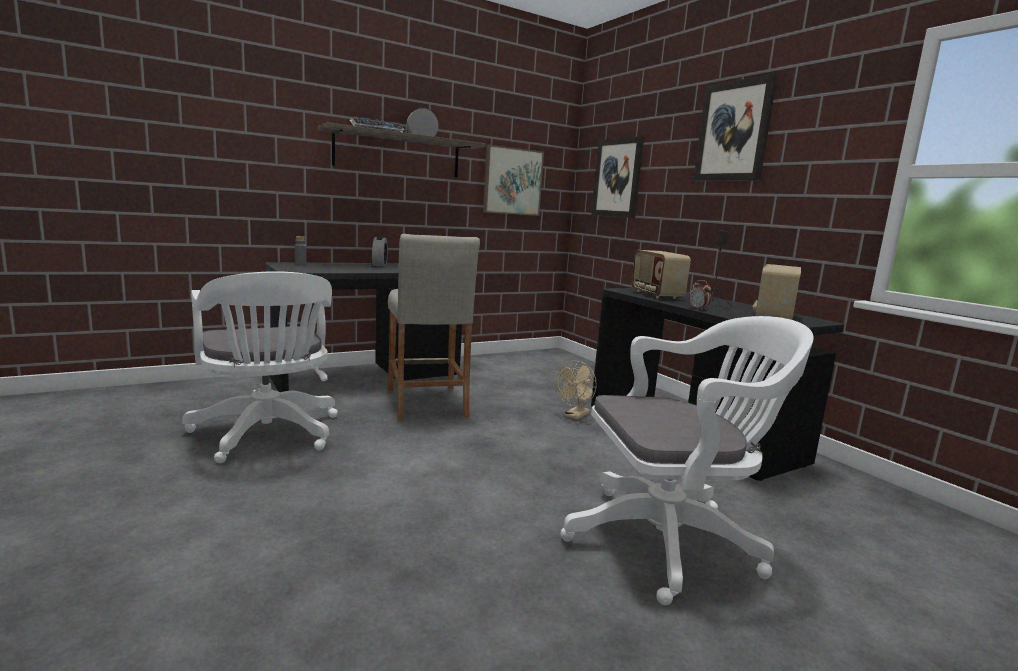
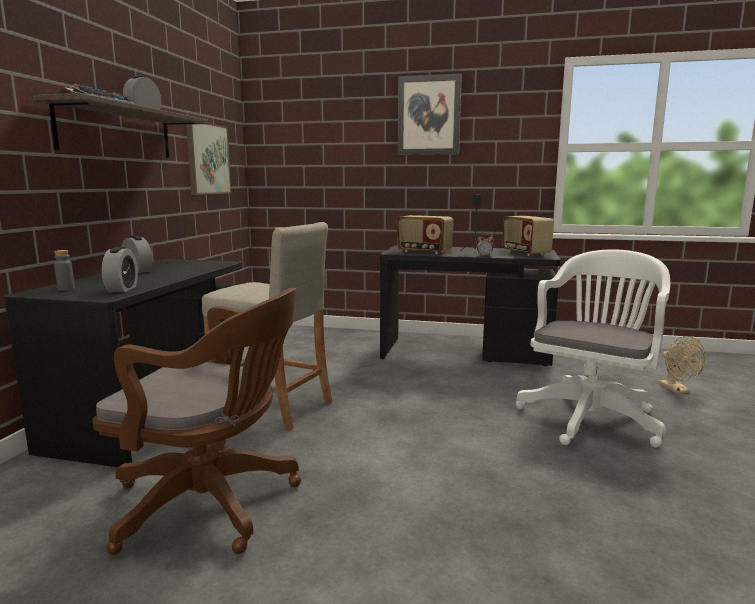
camera: 45 degrees left, 0 degrees up
white office chair [182,271,338,463] -> brown office chair [93,288,301,555]
beige fan [555,361,597,420] -> beige fan moved to [659,336,705,393]
picture [591,136,644,218] -> none
none -> alarm clock [102,247,138,292]

